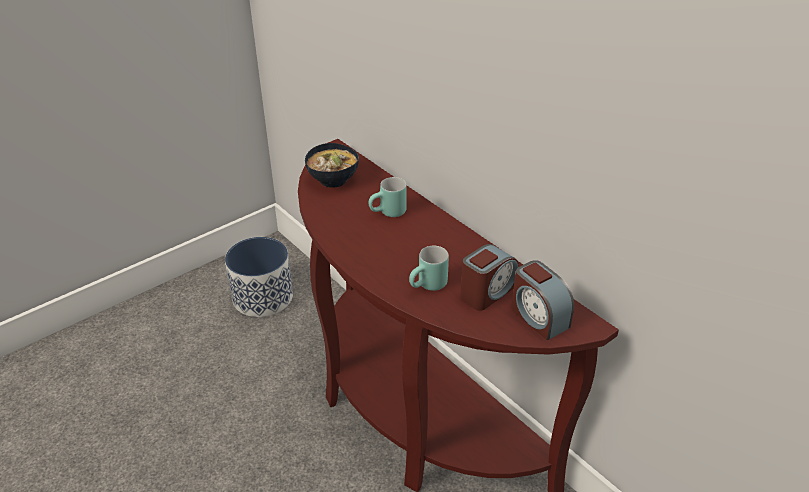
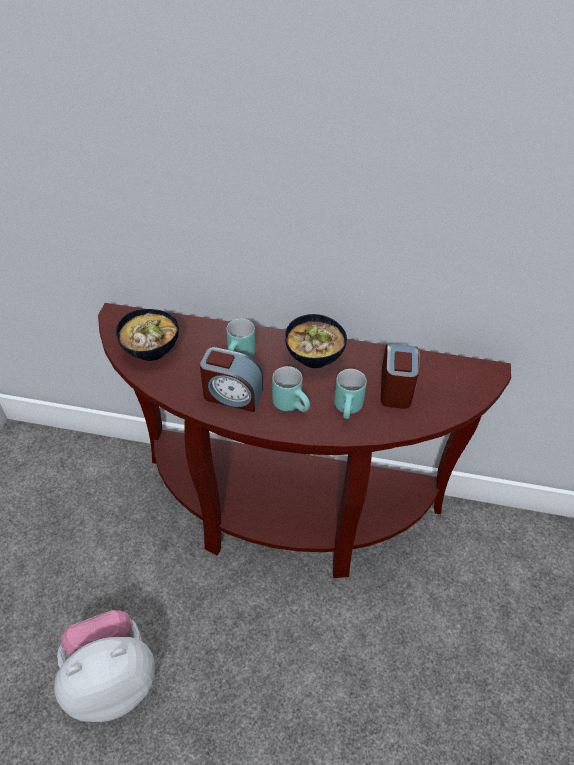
camera: 40 degrees left, 10 degrees up
planter [225,237,293,317] -> none
alarm clock [511,260,574,340] -> alarm clock moved to [200,347,263,412]
none -> plush toy [54,610,155,722]
none -> turquoise mug [272,366,310,412]
none -> bowl [285,314,347,368]

